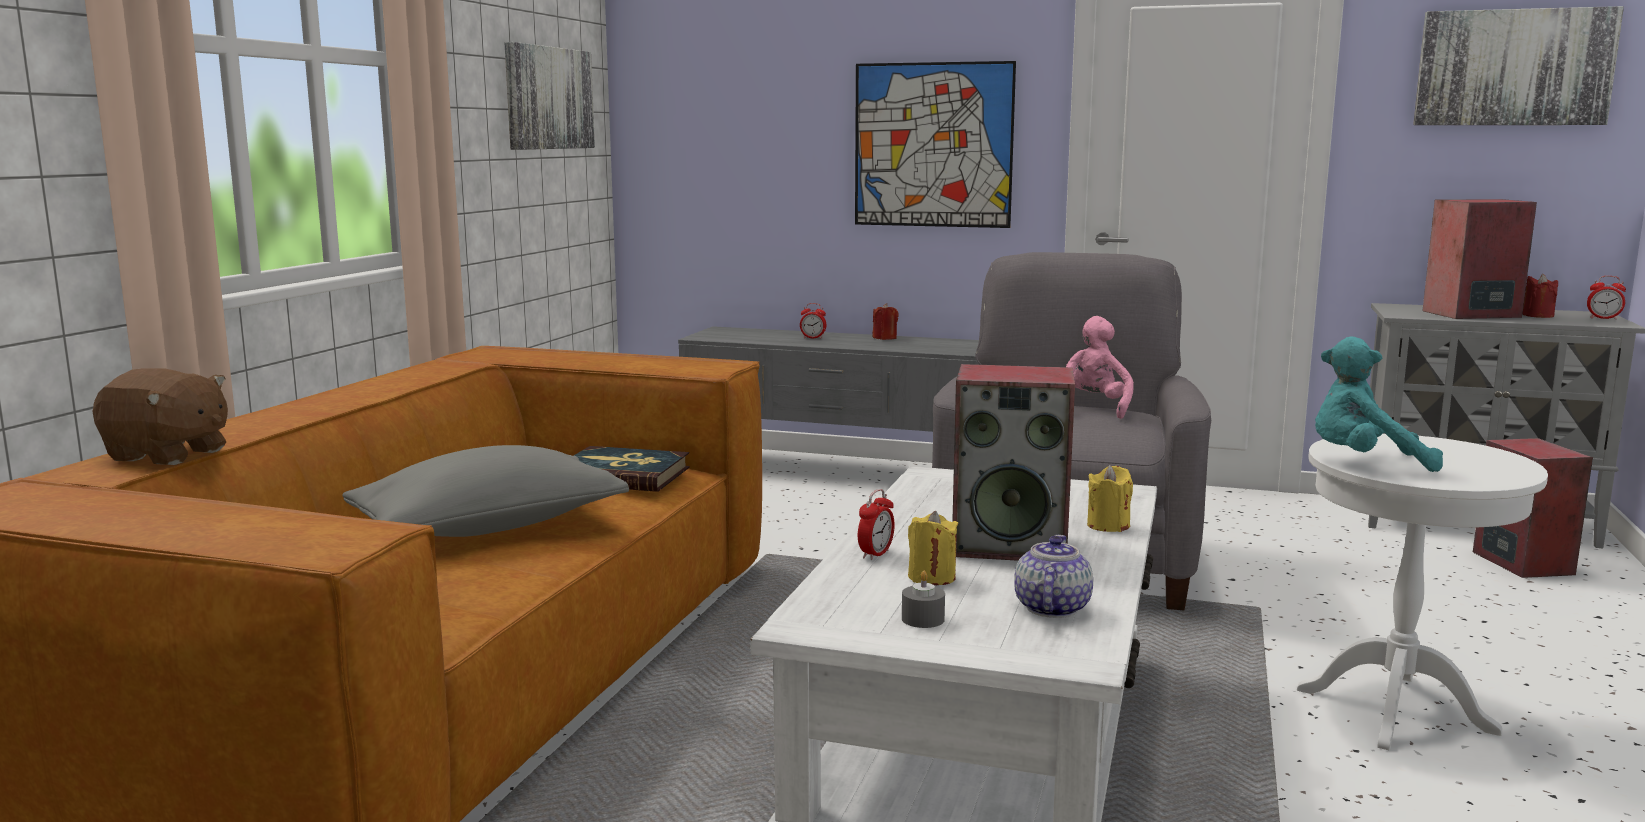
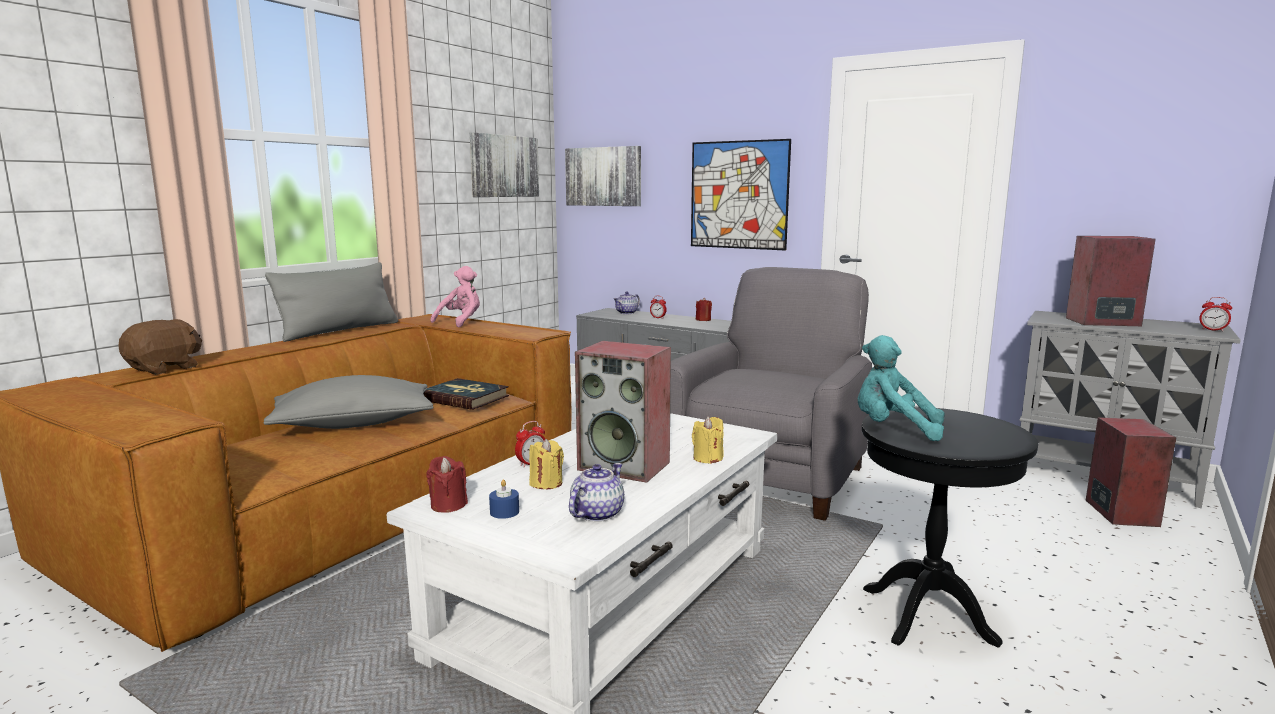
camera: 15 degrees right, 0 degrees up
brown plush toy [92,368,228,465] -> brown plush toy turned 90 degrees counterclockwise [118,319,202,375]
grey candle [902,571,945,628] -> blue candle [489,479,519,519]
pink plush toy [1066,316,1134,419] -> pink plush toy moved to [431,266,480,327]
white side table [1297,434,1548,750] -> black side table [862,407,1038,648]
picture [1413,6,1624,125] -> picture moved to [565,146,641,206]
red candle [1522,274,1558,318] -> red candle moved to [426,456,468,513]
none -> grey pillow [265,262,398,342]
none -> teapot [613,291,640,314]

